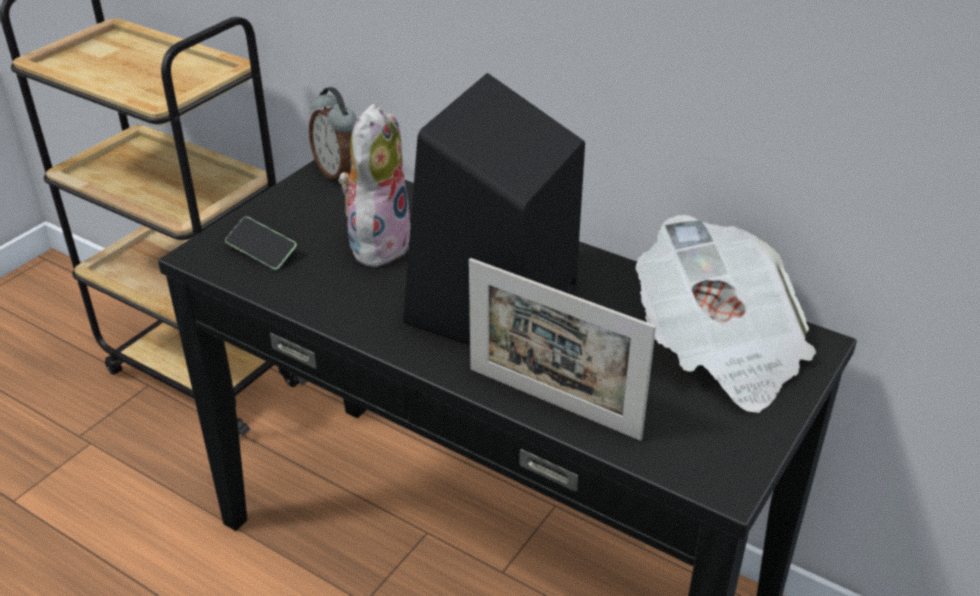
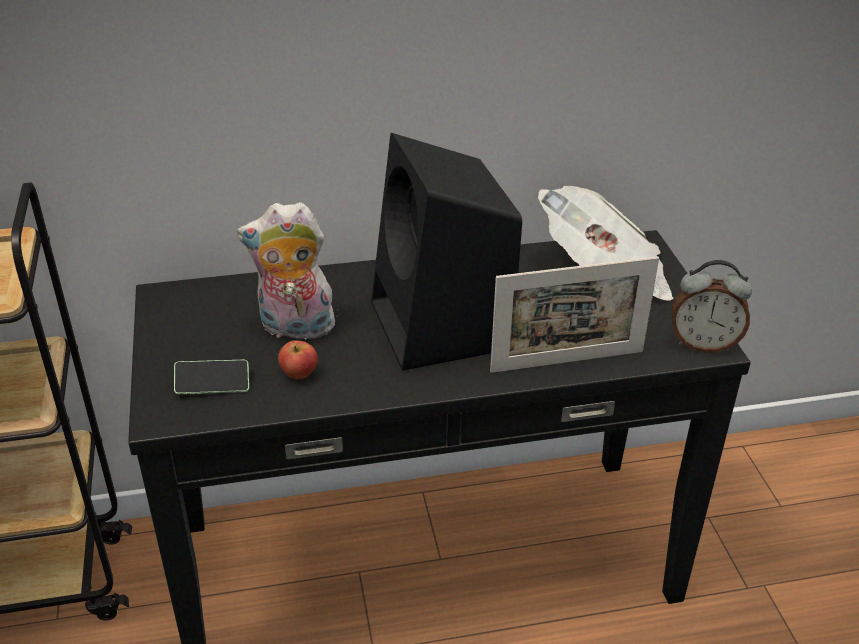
camera: 45 degrees left, 0 degrees up
alarm clock [309,87,357,179] -> alarm clock moved to [672,260,752,353]
plush toy [339,104,411,267] -> plush toy turned 60 degrees counterclockwise [237,202,338,340]
none -> apple [278,340,318,379]

